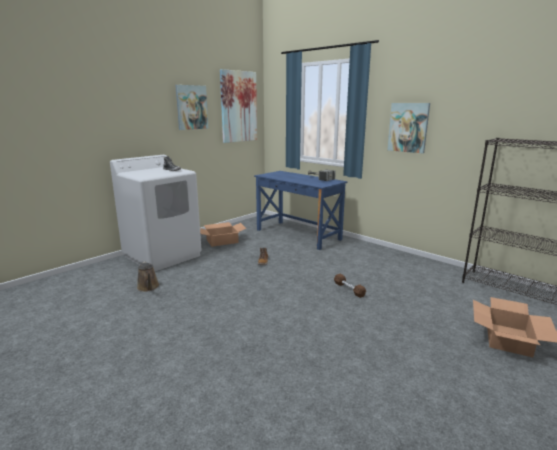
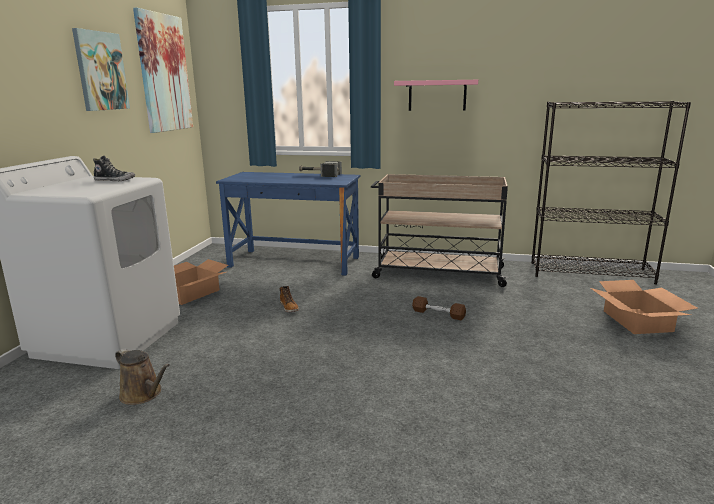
camera: 30 degrees left, 0 degrees up
picture [387,103,430,153] -> pink shelf [394,80,478,111]
none -> beige cart [371,174,508,287]

